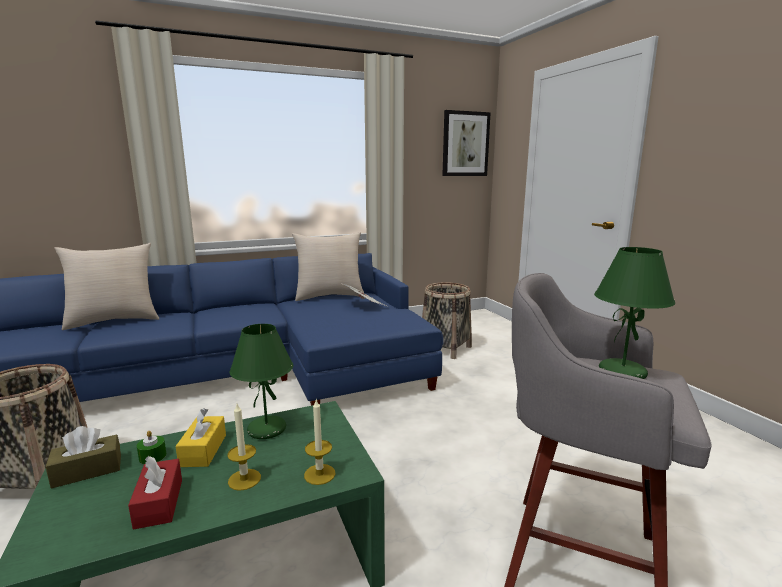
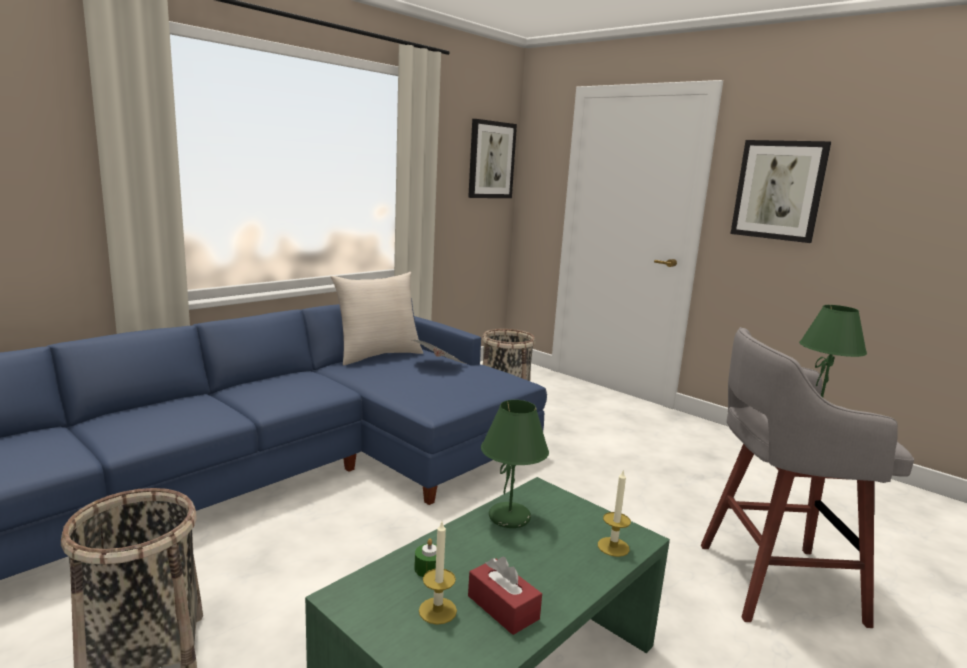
camera: 25 degrees left, 0 degrees up
brown tissue box [45,426,121,489] -> none
beige pillow [55,243,159,330] -> none
yellow tissue box [175,408,226,467] -> none
candle [227,404,261,491] -> candle moved to [419,522,457,625]
none -> picture [731,140,831,243]

